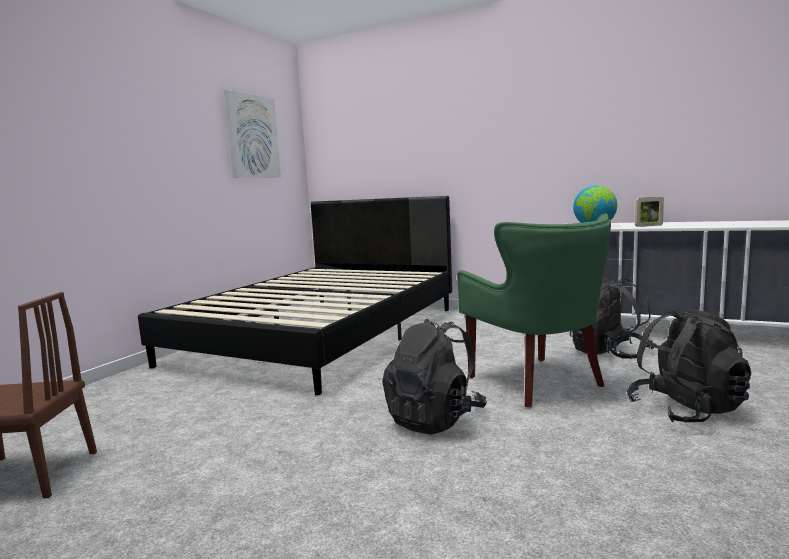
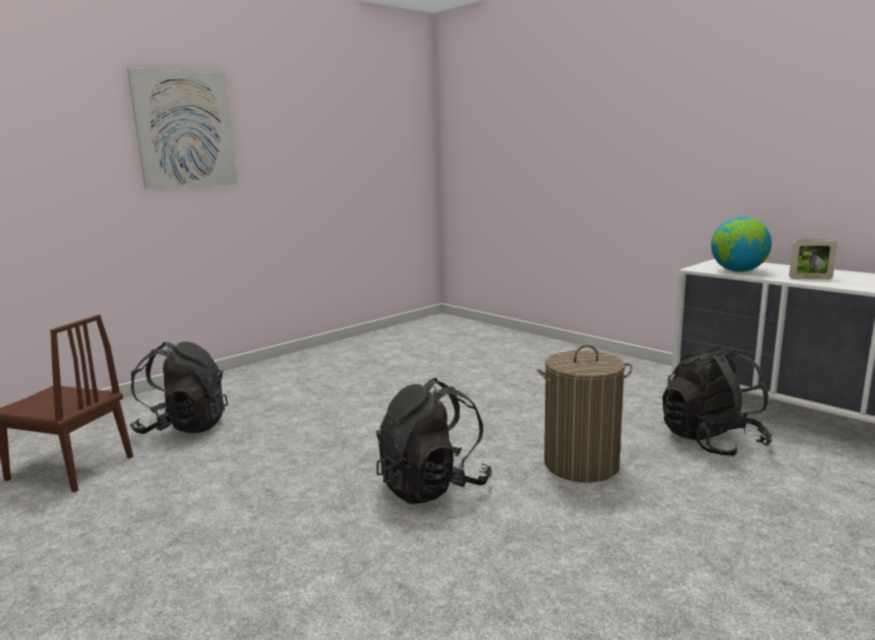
camera: 20 degrees right, 5 degrees up
black bed [138,196,452,396] -> none
picture [224,90,281,178] -> picture moved to [127,68,237,190]
green armchair [457,214,611,408] -> laundry basket [537,345,633,482]
black backpack [626,308,752,423] -> black backpack moved to [130,341,228,434]

